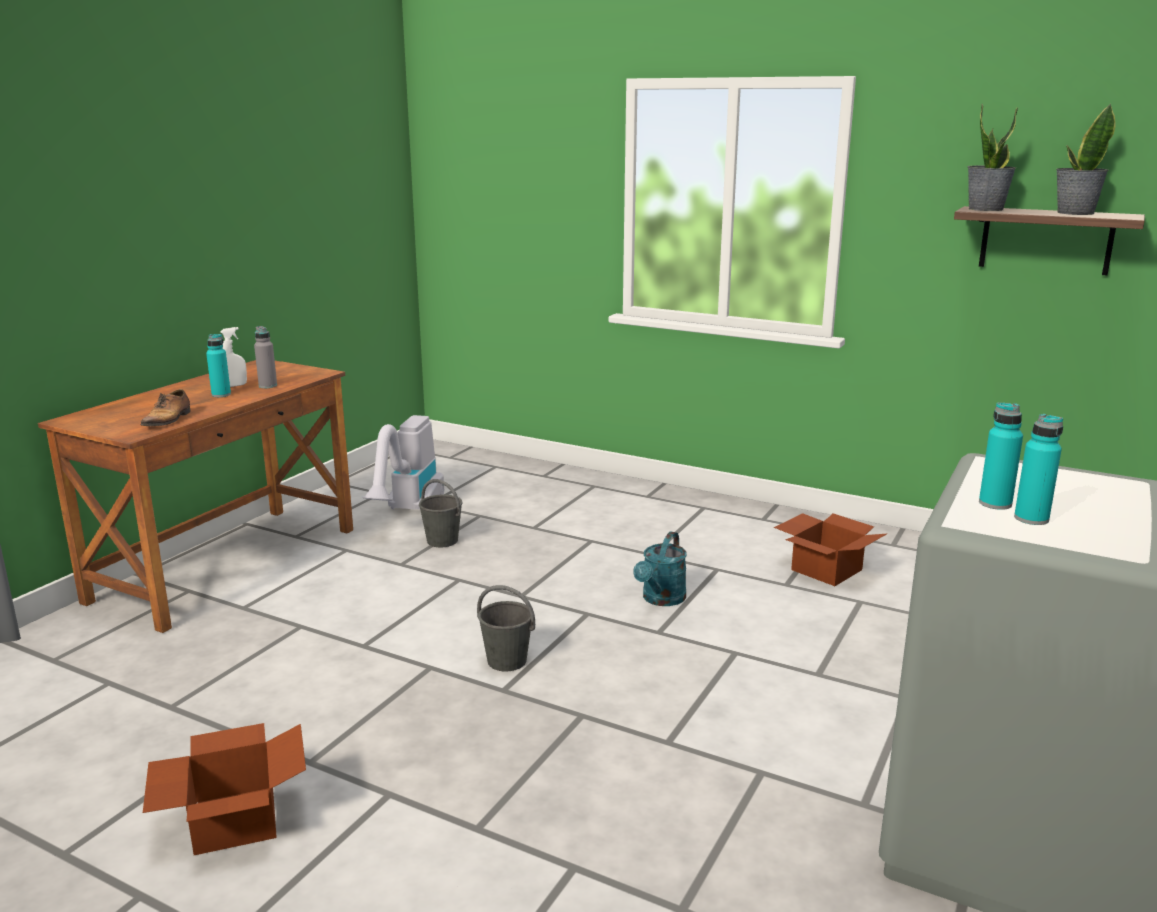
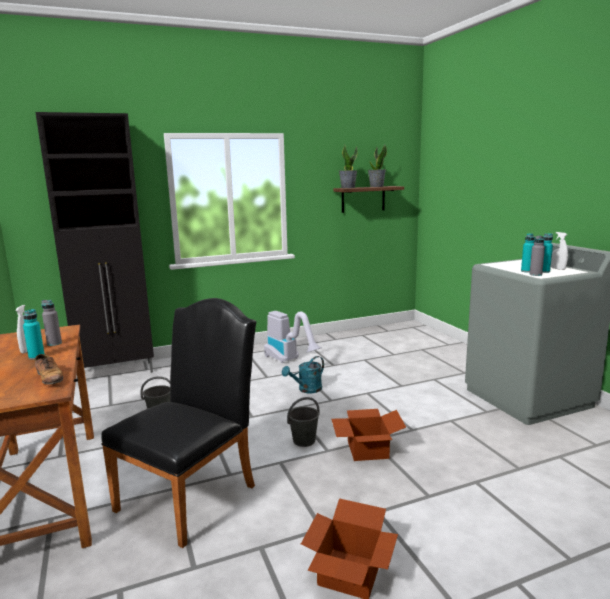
camera: 50 degrees left, 5 degrees down
vacuum cleaner [362,415,444,509] -> vacuum cleaner moved to [264,311,322,363]
turquoise watering can [633,531,687,606] -> turquoise watering can turned 75 degrees clockwise [282,356,324,393]
cardboard box [774,513,888,586] -> cardboard box moved to [332,409,406,461]
none -> black cabinet [35,112,154,373]
none -> black chair [101,298,256,548]
none -> grey bottle [530,235,545,276]
none -> white spray bottle [551,232,568,270]

